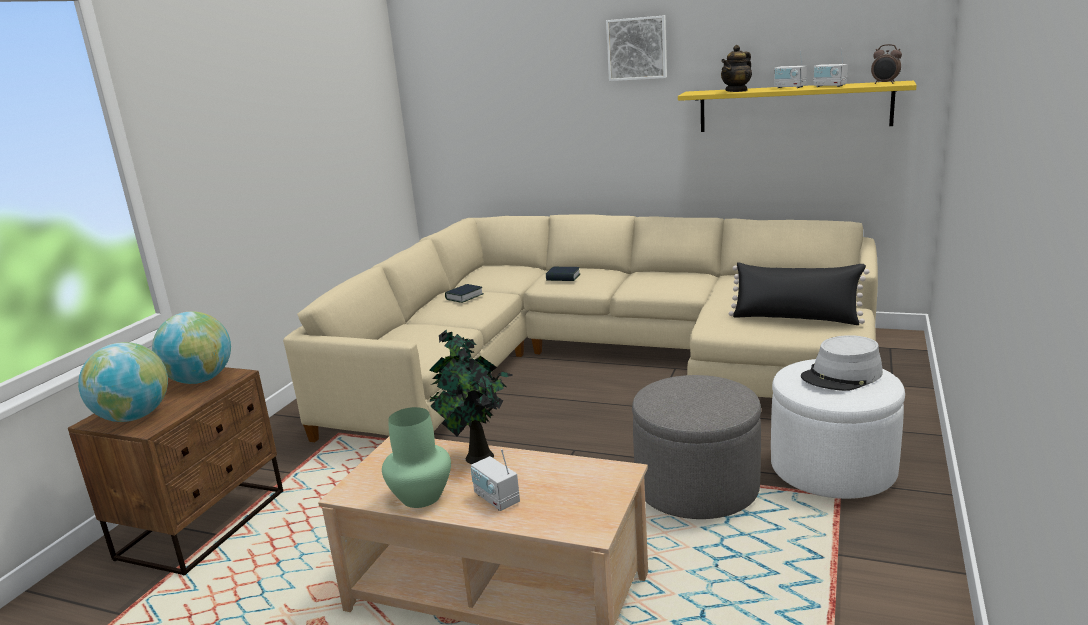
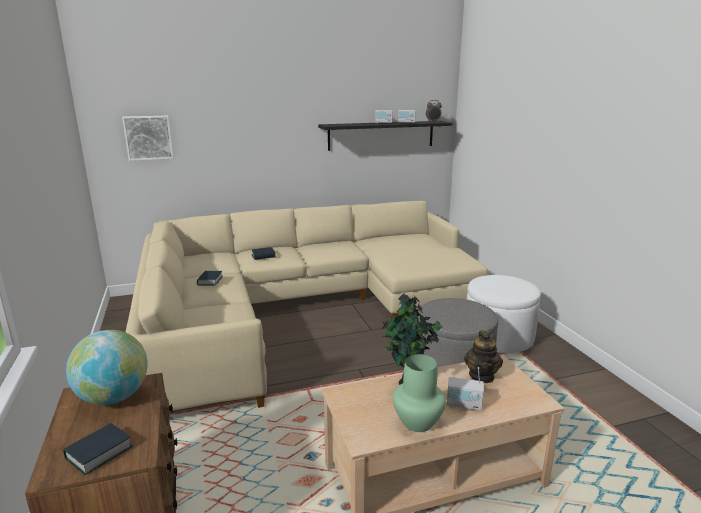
camera: 40 degrees left, 0 degrees up
globe [78,342,168,422] -> book [63,423,133,475]
picture [606,15,667,81] -> picture moved to [122,116,173,161]
yellow shelf [678,81,917,132] -> black shelf [318,121,452,151]
teapot [721,45,752,92] -> teapot moved to [464,330,503,383]
black pillow [729,262,869,325] -> none
grey hat [801,335,883,391] -> none

